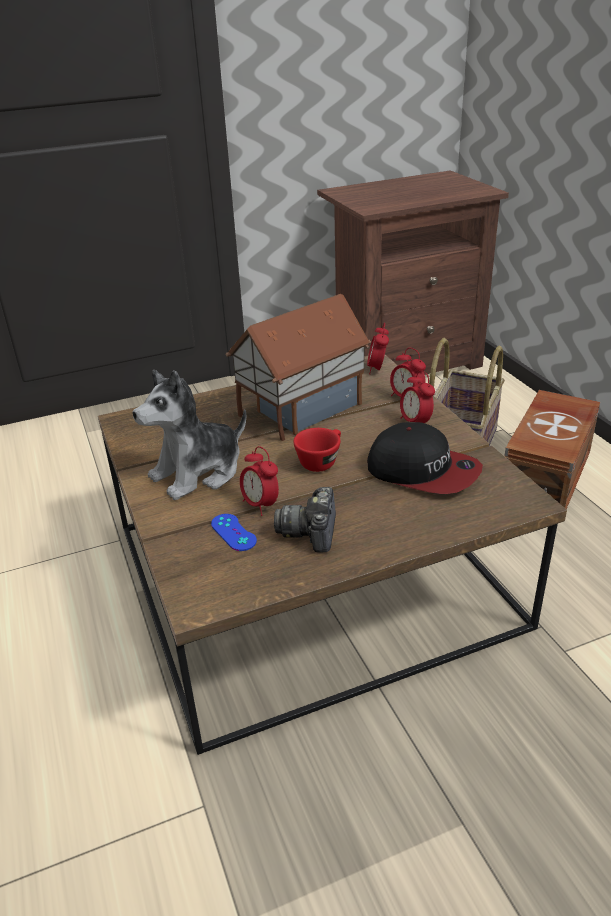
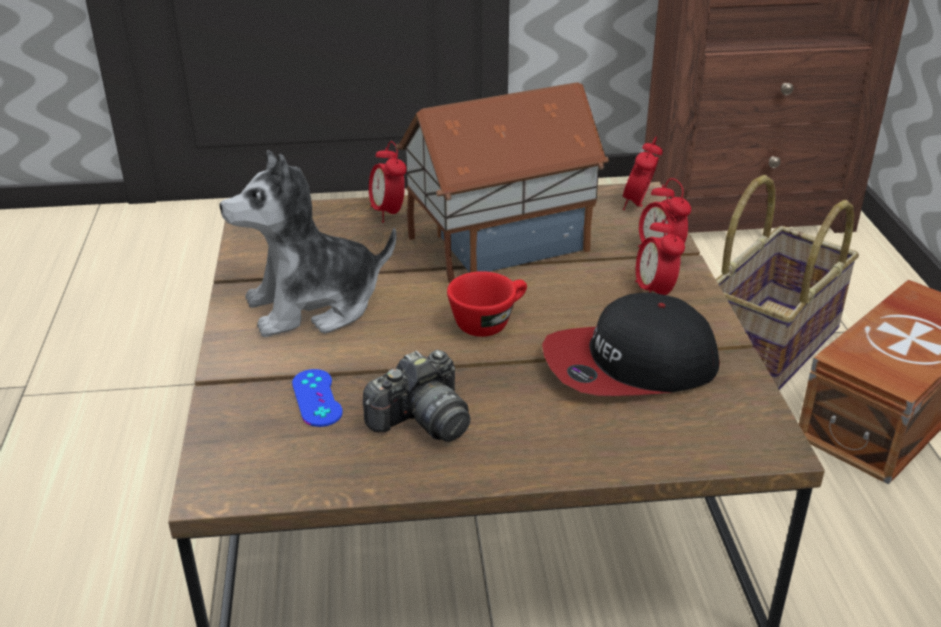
camera: 15 degrees right, 0 degrees up
alarm clock [240,446,279,516] -> alarm clock moved to [369,141,407,223]
camera [274,487,336,553] -> camera turned 150 degrees counterclockwise [363,350,470,442]
cap [367,422,483,494] -> cap turned 120 degrees clockwise [542,292,720,396]

